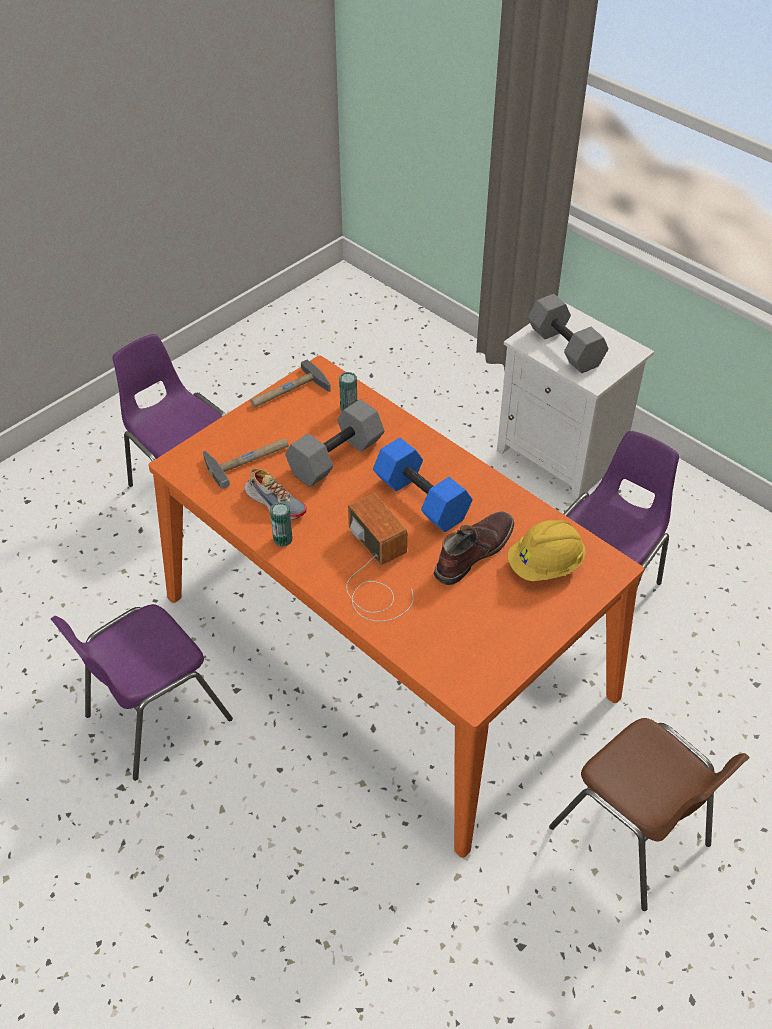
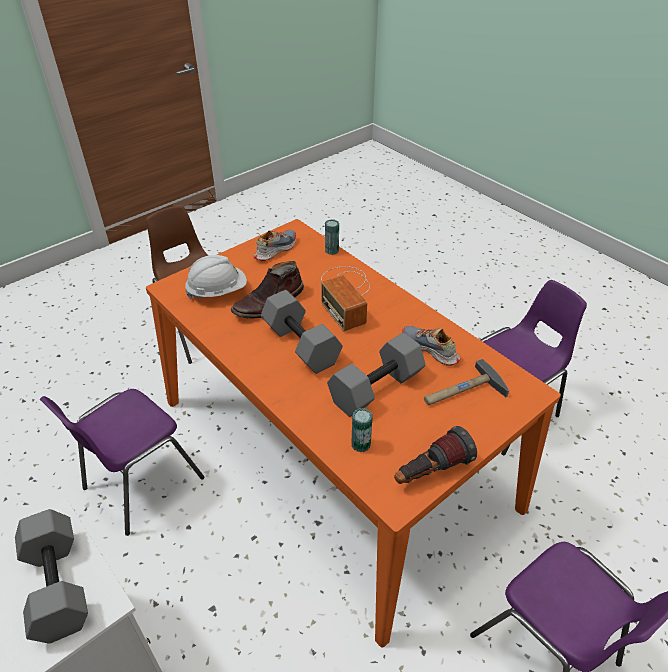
camera: 175 degrees left, 5 degrees down
hammer [250,360,331,407] -> flashlight [394,426,477,484]
can [270,502,293,547] -> can moved to [325,219,339,255]
blue dumbbell [373,438,472,532] -> grey dumbbell [261,290,343,374]
yellow hard hat [508,520,586,581] -> white hard hat [185,255,247,299]
none -> shoe [254,230,296,261]

